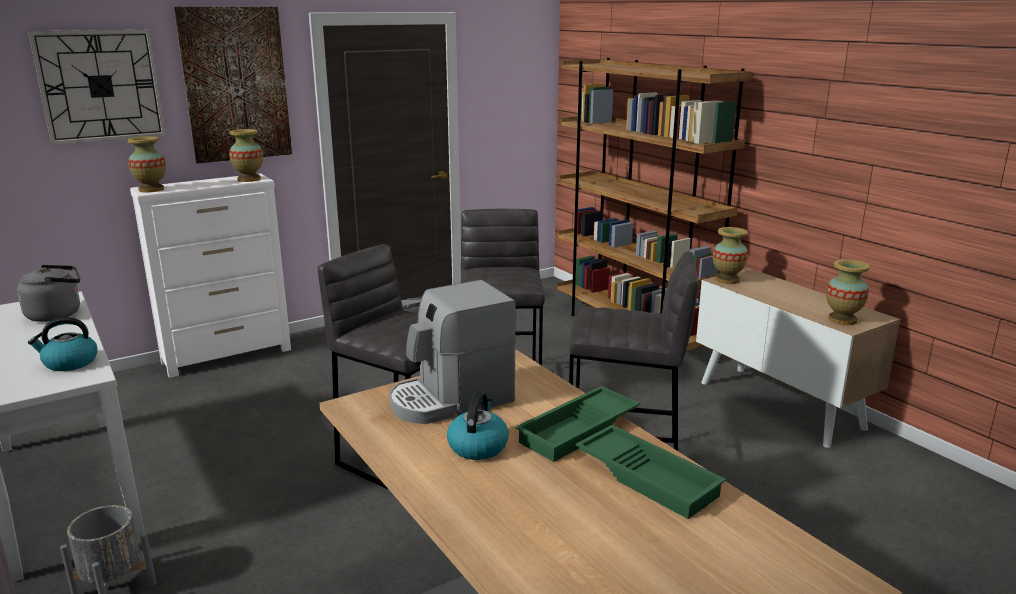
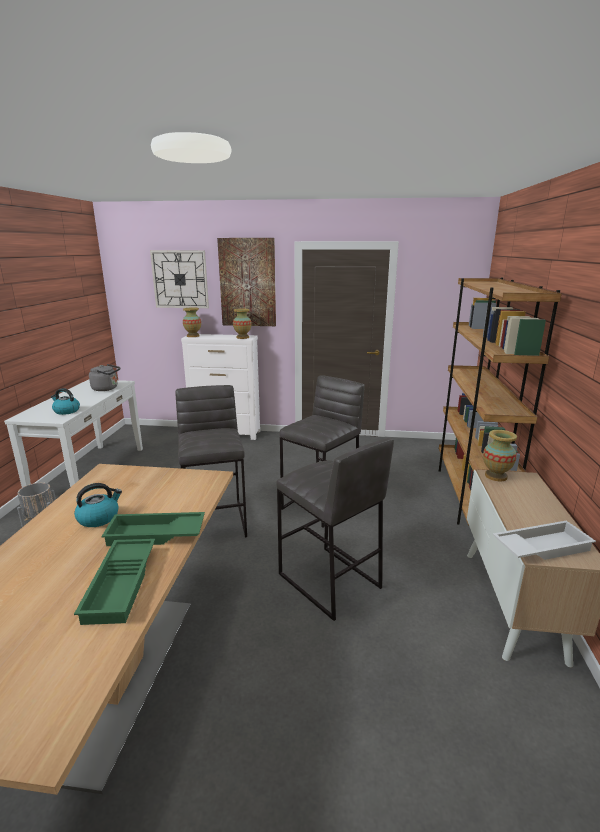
camera: 40 degrees right, 0 degrees up
coffee machine [389,280,516,424] -> none
vase [826,259,870,325] -> white tray [493,521,596,560]

